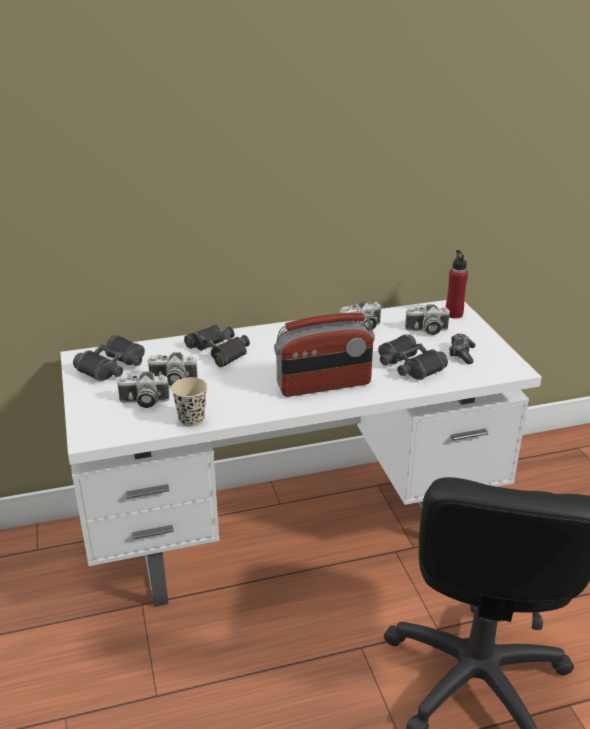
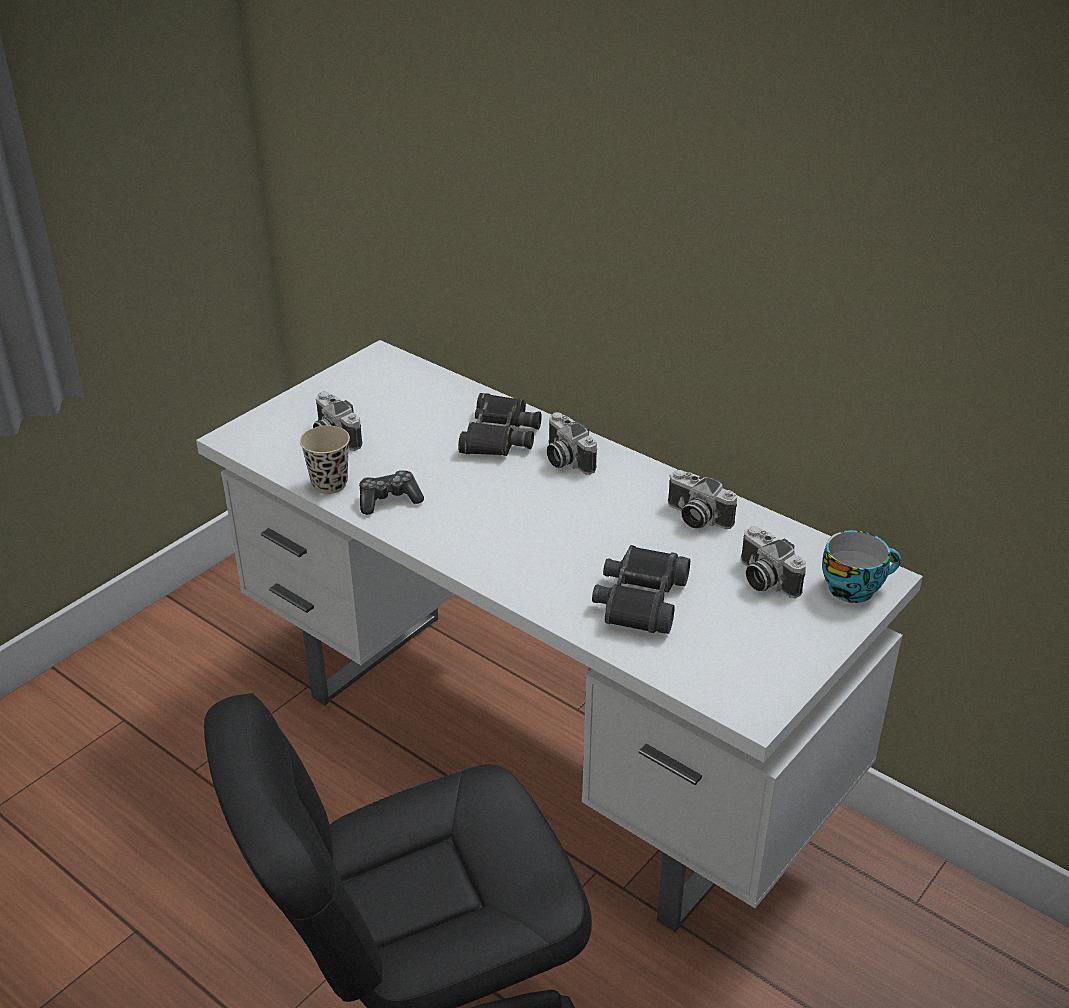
camera: 55 degrees right, 5 degrees up
black binoculars [73,335,145,381] -> none
camera [147,353,198,386] -> camera moved to [547,412,597,475]
radio [274,313,375,397] -> none
red bottle [446,250,468,319] -> cup [822,530,901,603]
game controller [449,334,475,364] -> game controller moved to [359,470,424,515]

